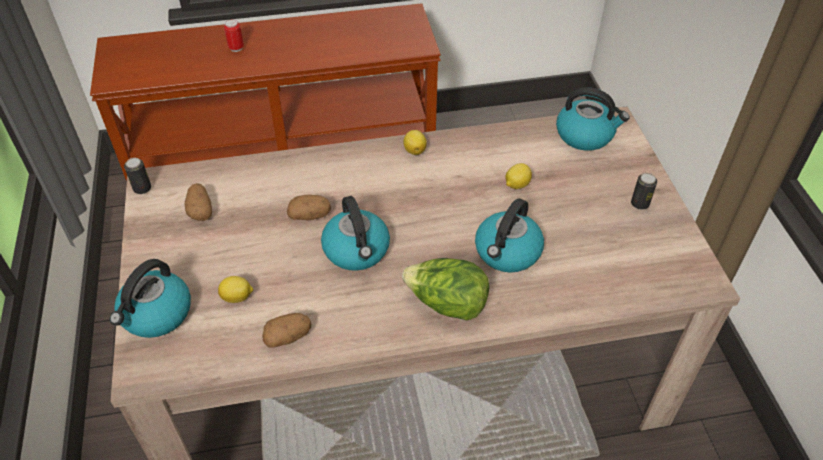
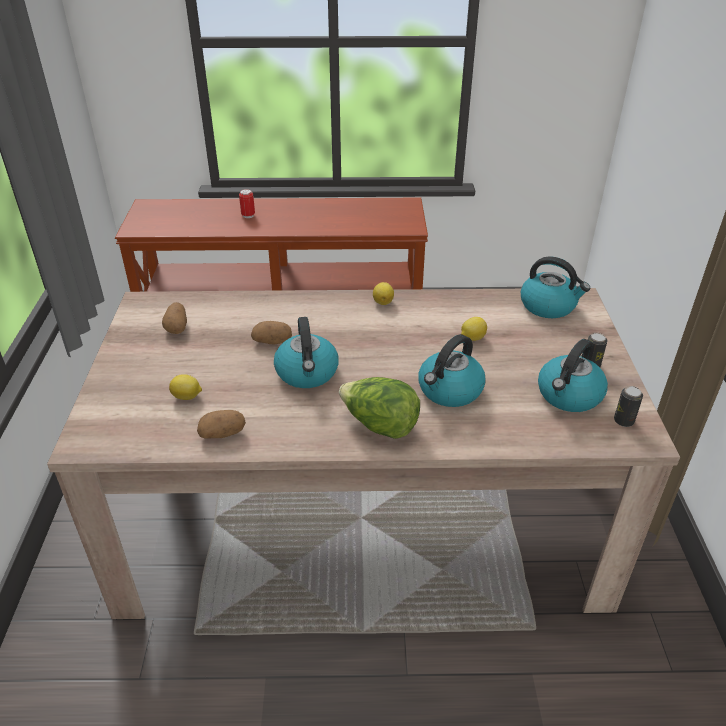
camera: 10 degrees right, 10 degrees down
kettle [110,259,191,338] -> kettle moved to [538,339,608,412]
can [124,158,151,194] -> can moved to [614,386,643,427]

